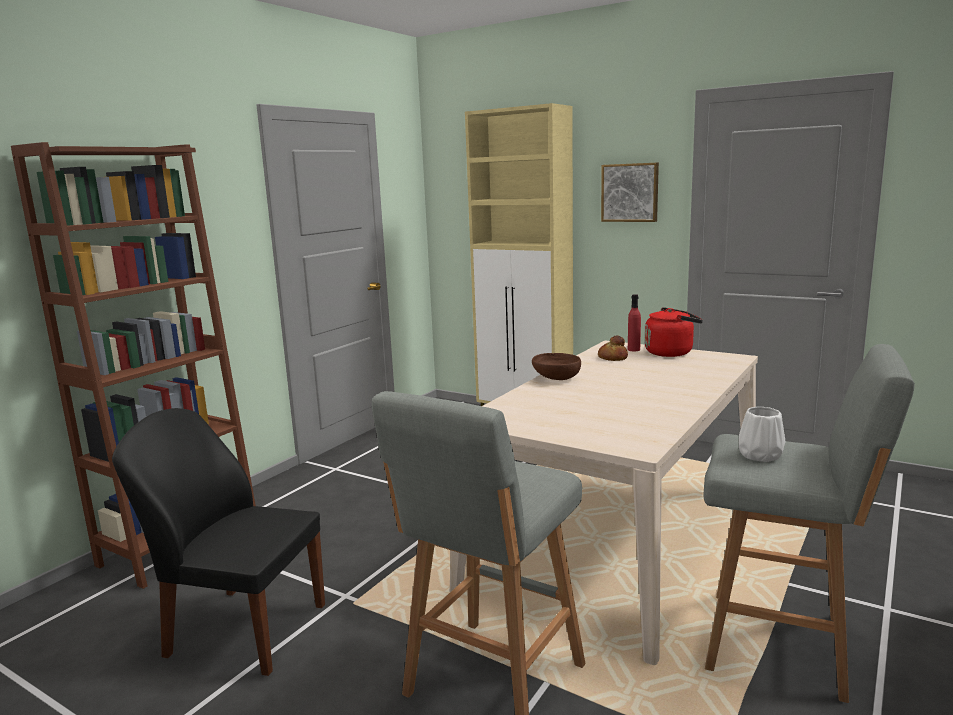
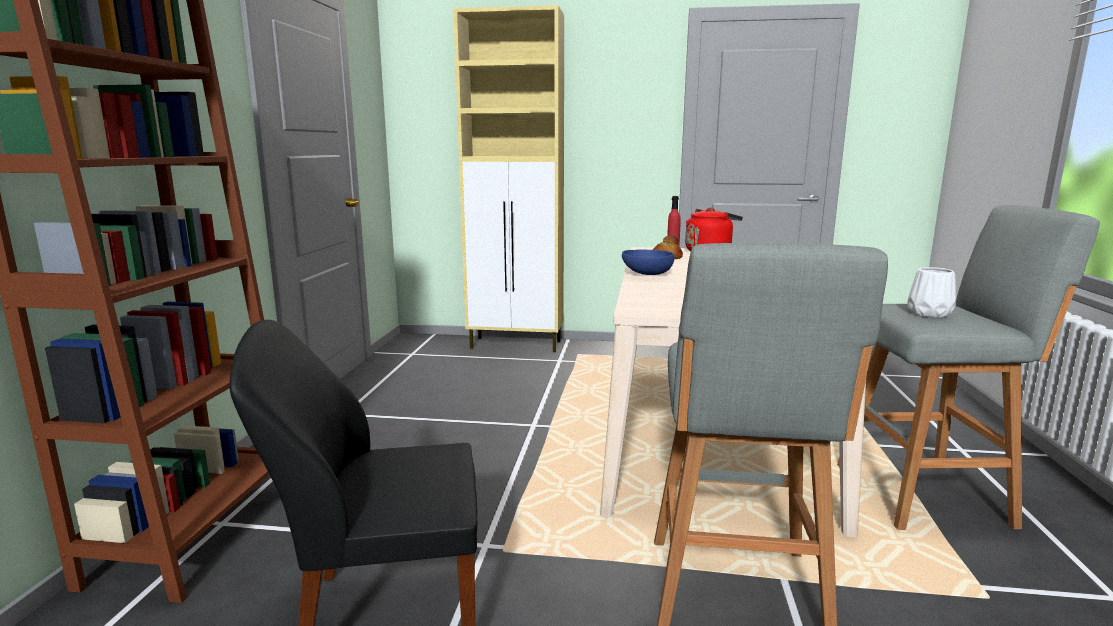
camera: 25 degrees left, 0 degrees up
brown bowl [532,353,581,380] -> blue bowl [622,249,674,275]
picture [601,163,659,222] -> none

